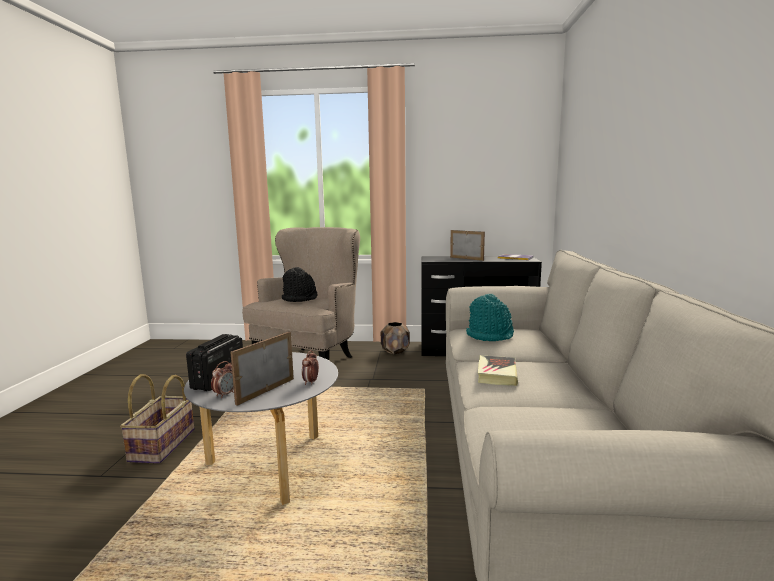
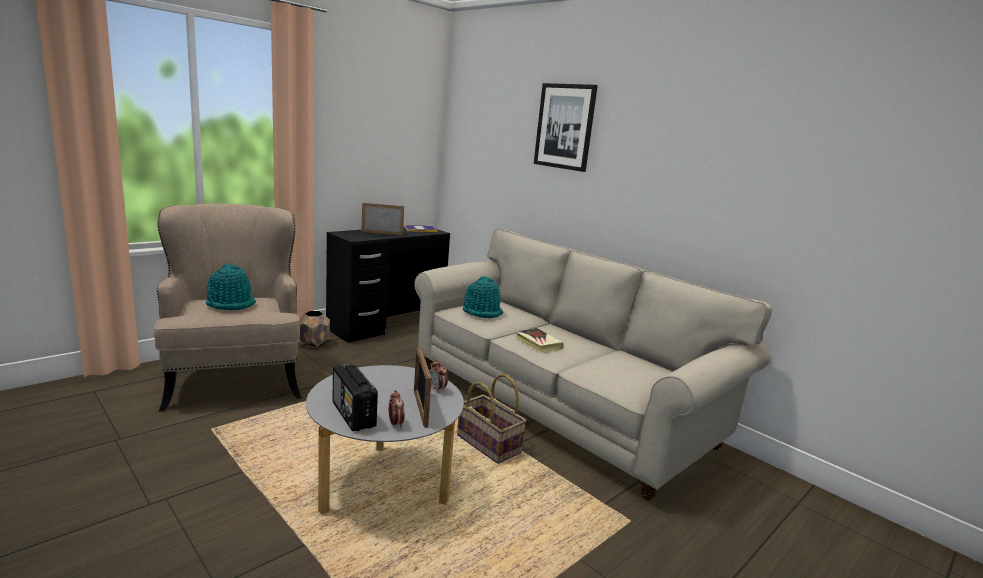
camera: 50 degrees left, 5 degrees up
basket [120,374,194,464] -> basket moved to [457,374,527,464]
black hat [282,267,318,302] -> turquoise hat [206,263,256,310]
none -> picture [534,83,598,172]

